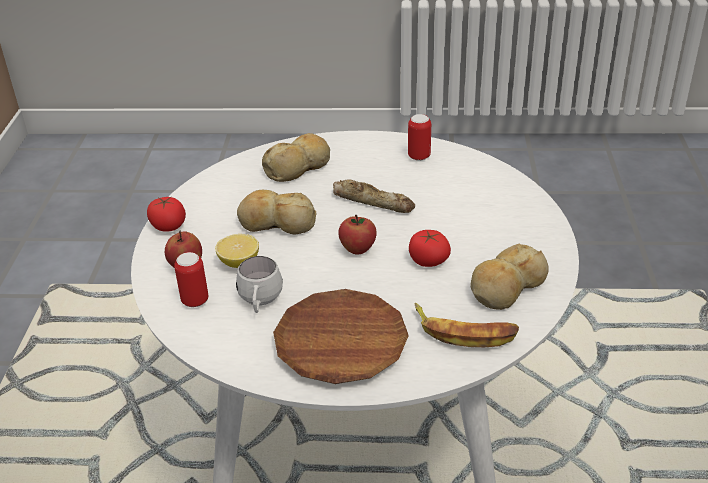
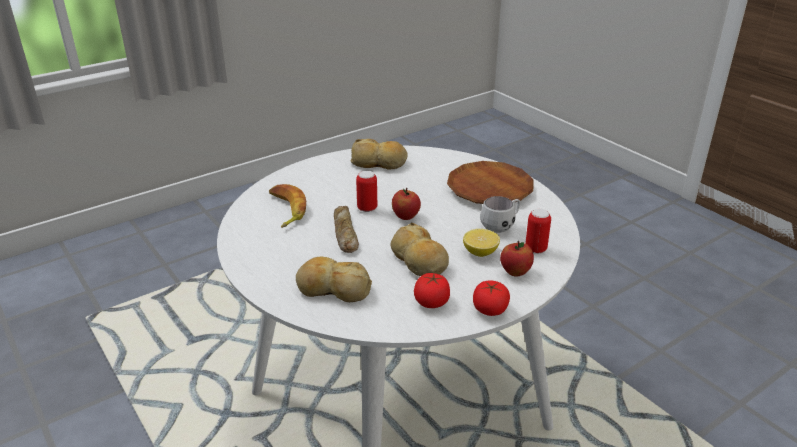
camera: 130 degrees left, 5 degrees down
can [408,114,431,161] -> can moved to [356,171,377,212]
tomato [409,230,451,267] -> tomato moved to [414,273,450,308]
banana [415,303,519,347] -> banana moved to [269,184,306,228]

